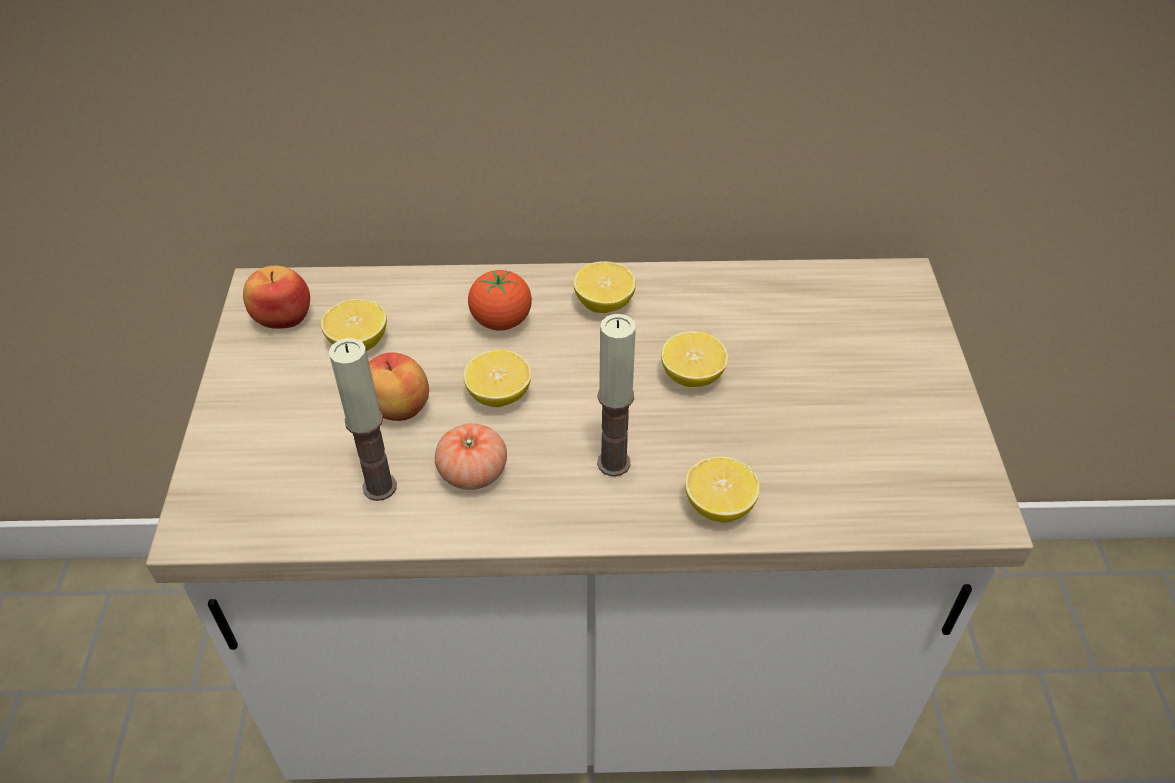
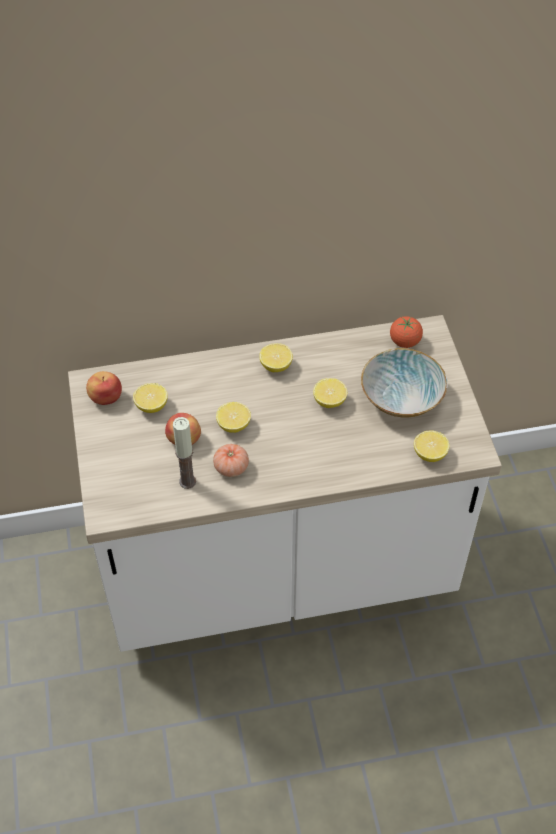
camera: 10 degrees left, 5 degrees up
tomato [468,270,532,331] -> tomato moved to [390,316,423,348]
candle [597,314,636,477] -> none
lemon [685,456,760,523] -> lemon moved to [414,430,449,462]
none -> bowl [361,348,448,417]

